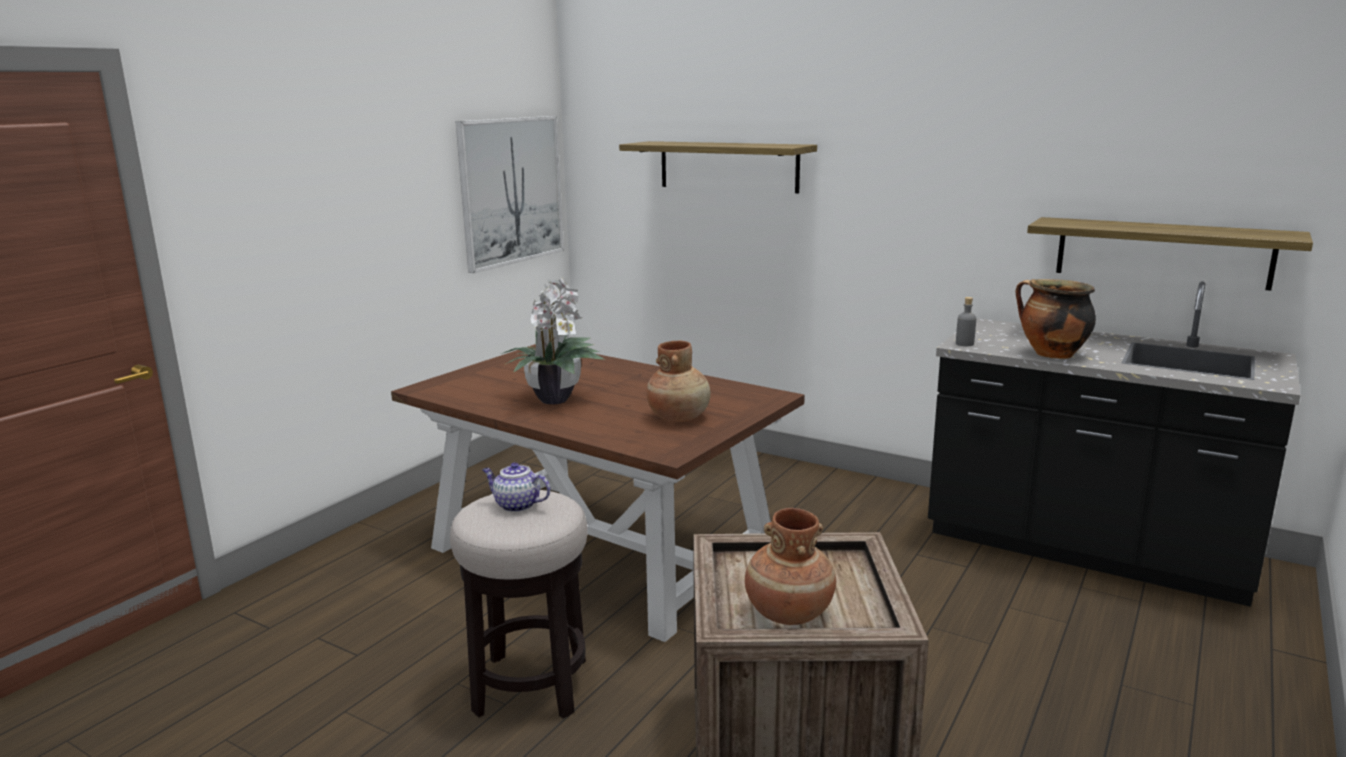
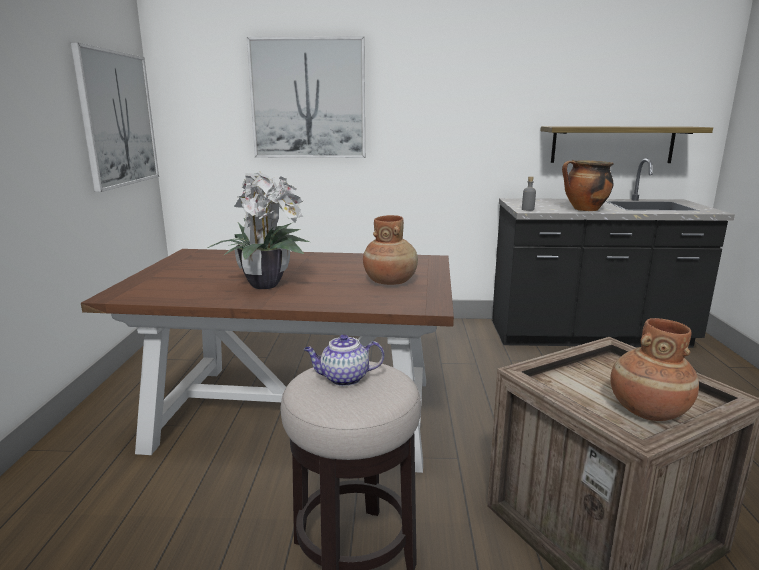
camera: 30 degrees left, 0 degrees up
shelf [619,141,817,194] -> picture [247,36,365,158]

